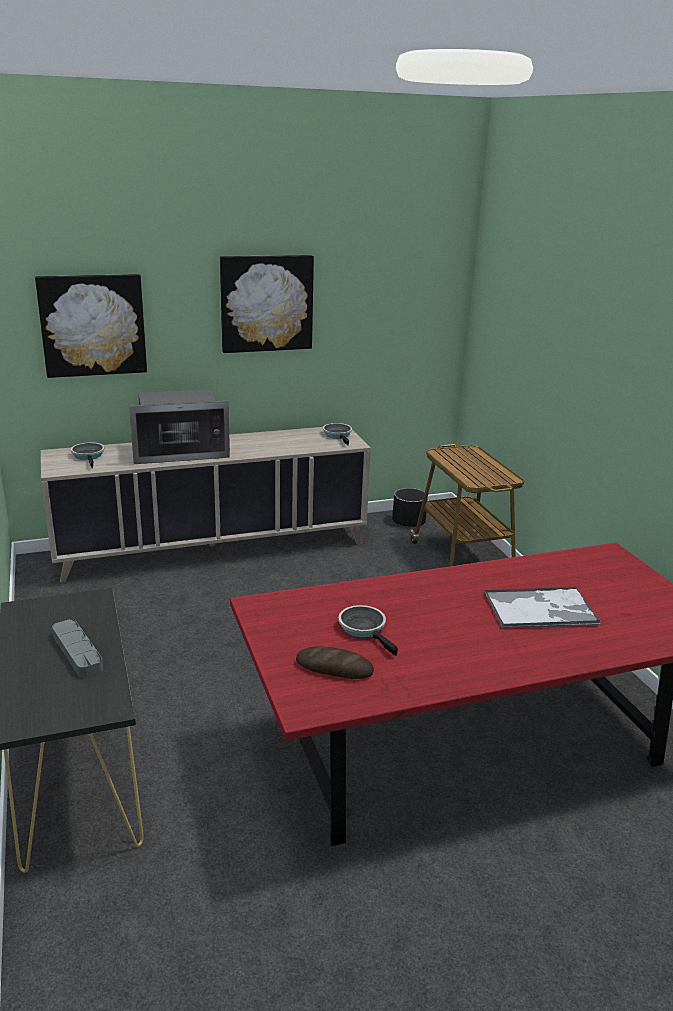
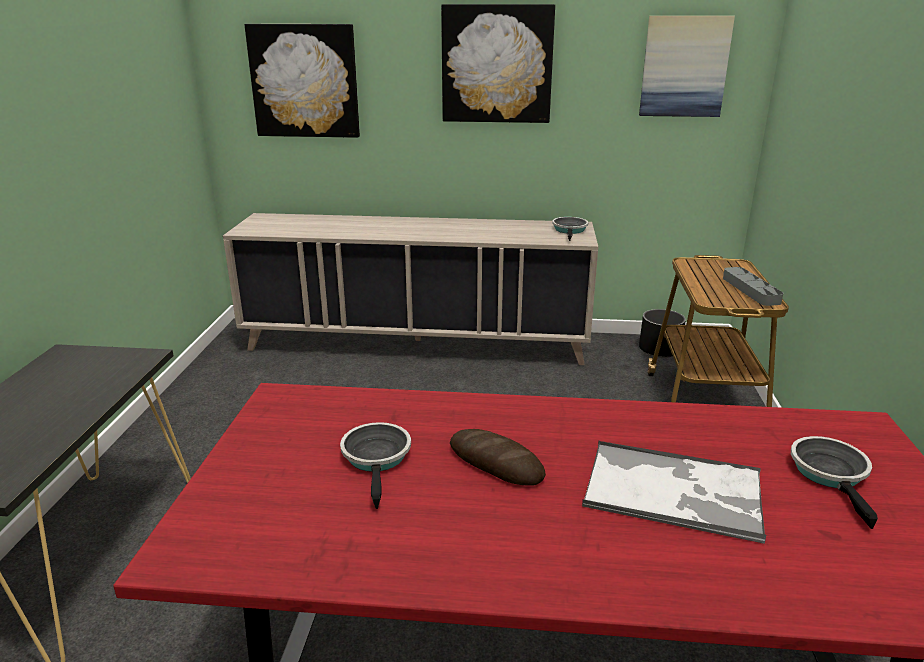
camera: 25 degrees right, 0 degrees up
grey tray [52,619,103,678] -> grey tray moved to [723,267,783,306]
frying pan [71,442,105,468] -> frying pan moved to [791,436,878,529]
microwave [129,389,230,464] -> none
bread [296,646,374,679] -> bread moved to [450,429,546,486]
none -> picture [639,16,735,117]

